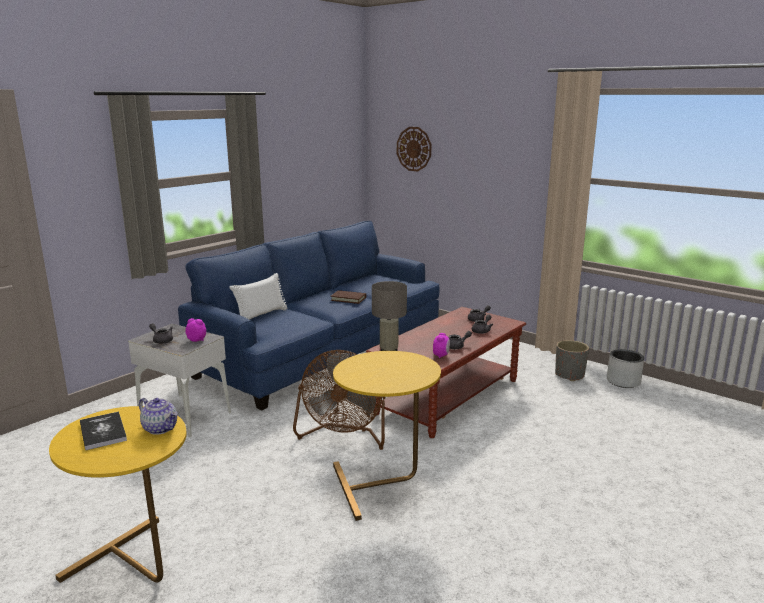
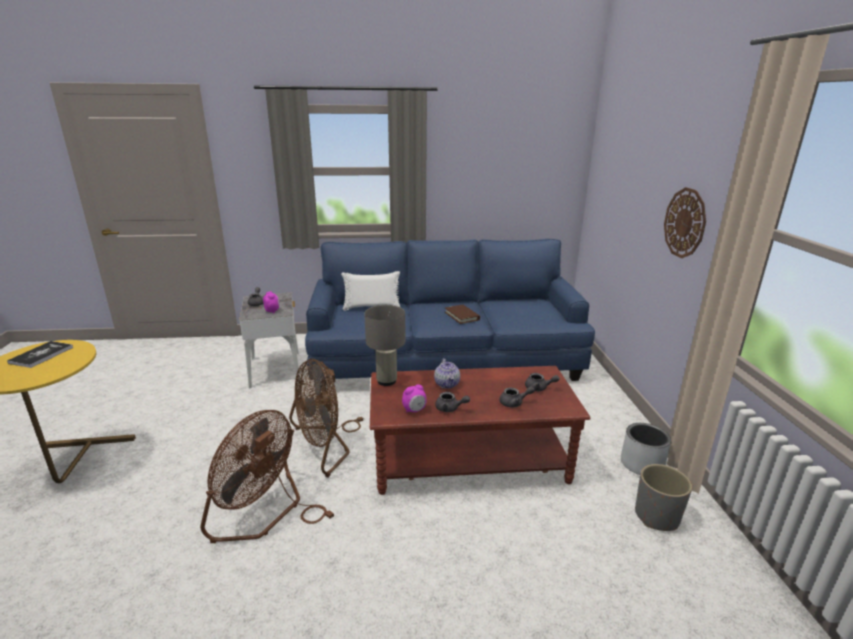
camera: 45 degrees right, 5 degrees up
teapot [139,398,177,435] -> teapot moved to [434,358,460,389]
yellow side table [333,351,441,521] -> brown fan [200,410,334,544]
wall clock [397,127,432,171] -> wall clock moved to [664,187,706,258]
grey planter [607,349,644,388] -> grey planter moved to [621,423,671,475]

